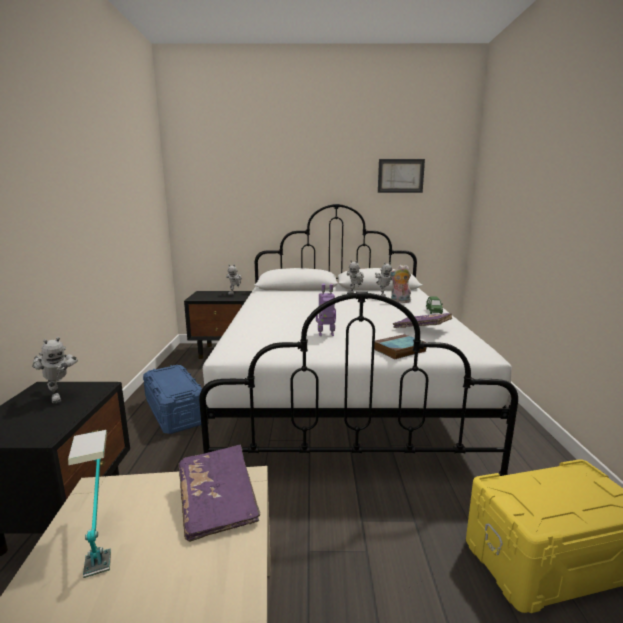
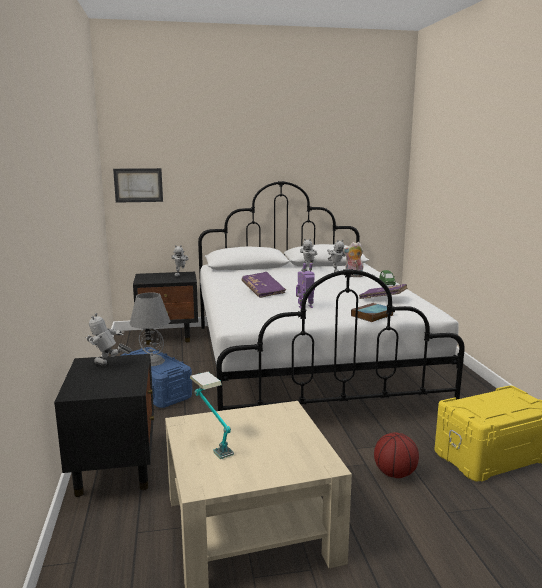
camera: 10 degrees left, 0 degrees up
toy robot [32,337,78,403] -> toy robot turned 150 degrees clockwise [86,313,132,366]
purple book [178,444,260,542] -> purple book moved to [241,272,286,298]
picture [378,159,425,193] -> picture moved to [113,168,163,203]
none -> grey table lamp [129,292,170,366]
none -> basketball [374,432,419,478]

